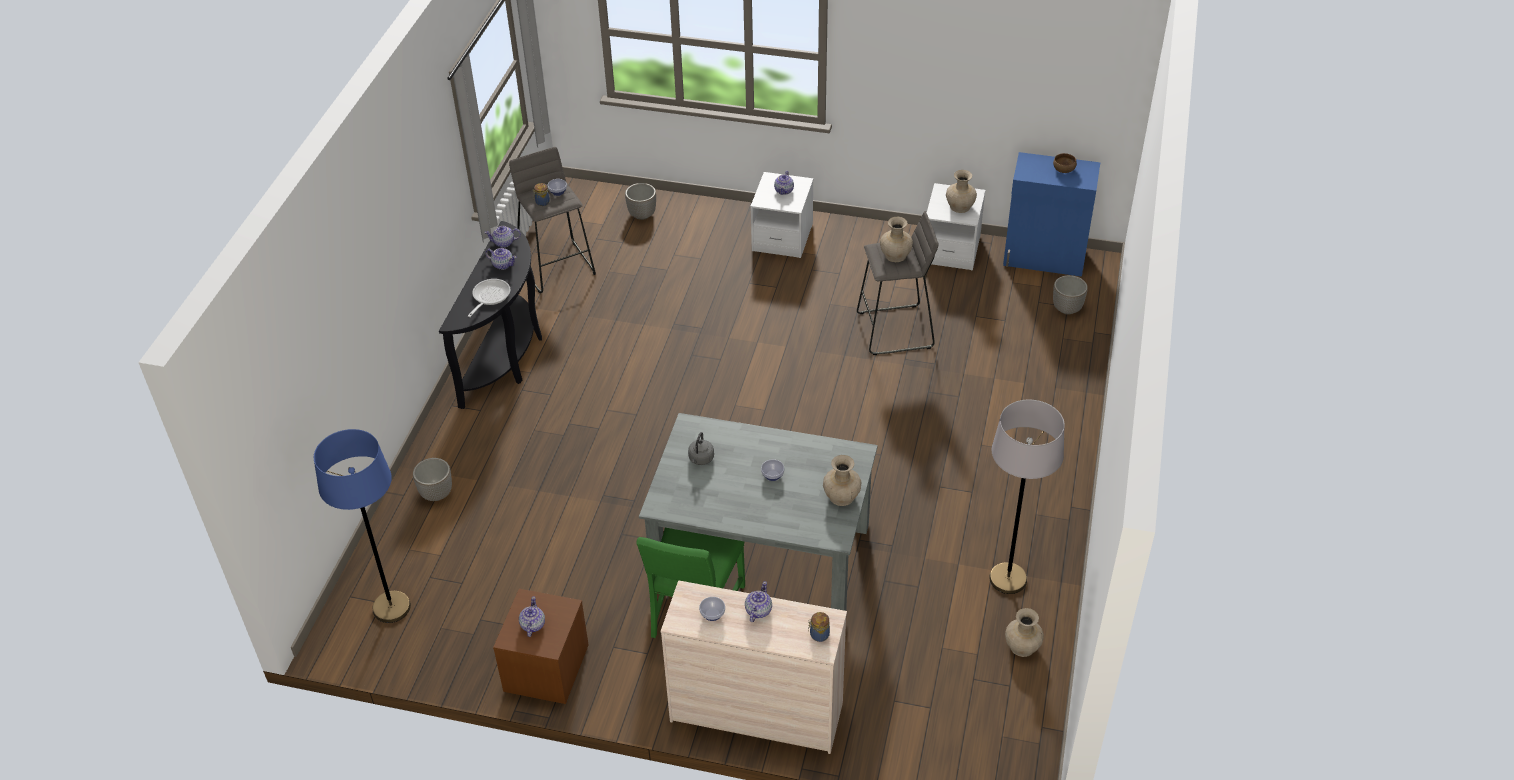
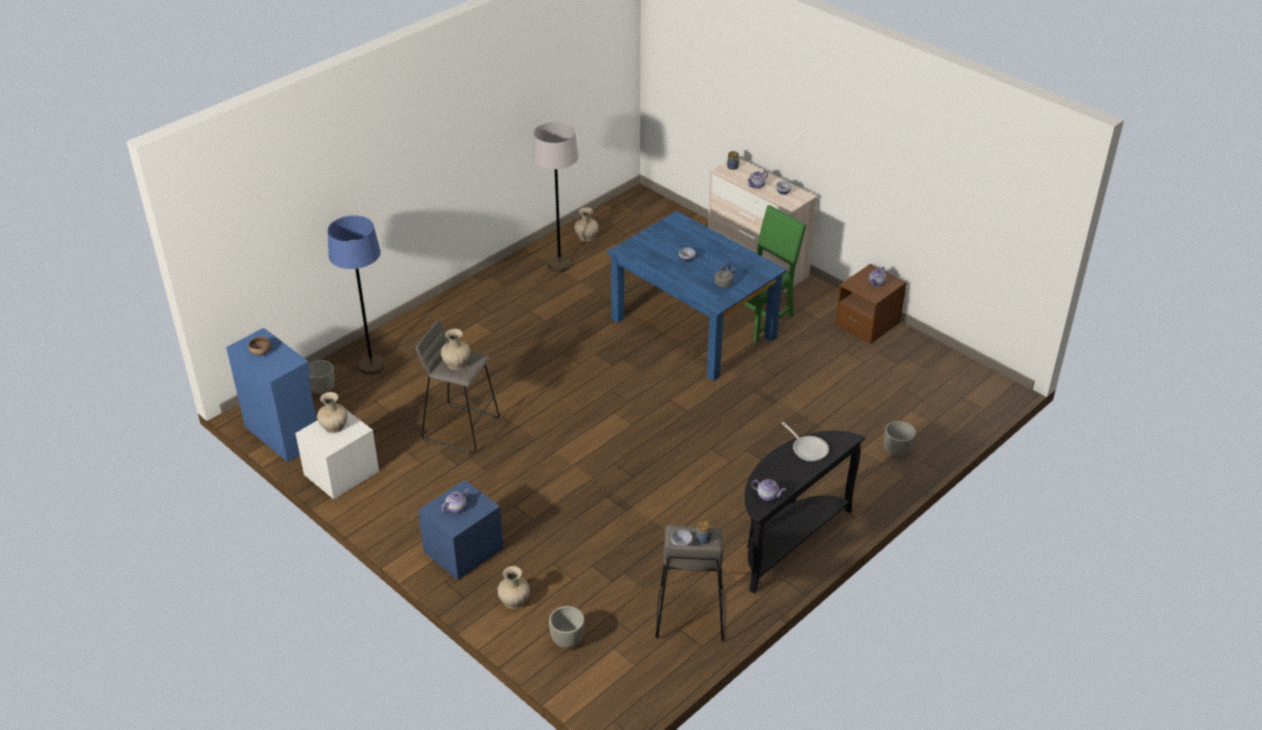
camera: 150 degrees left, 5 degrees down
blue floor lamp [314,429,411,623] -> blue floor lamp moved to [328,215,386,375]
frying pan [468,279,510,317] -> frying pan turned 90 degrees counterclockwise [781,422,829,461]
teapot [486,248,517,270] -> none
grey dining table [639,413,878,611] -> blue dining table [607,211,787,381]
white nightstand [751,172,813,258] -> blue nightstand [418,480,503,580]
beige vase [823,455,861,506] -> beige vase moved to [498,566,530,609]

